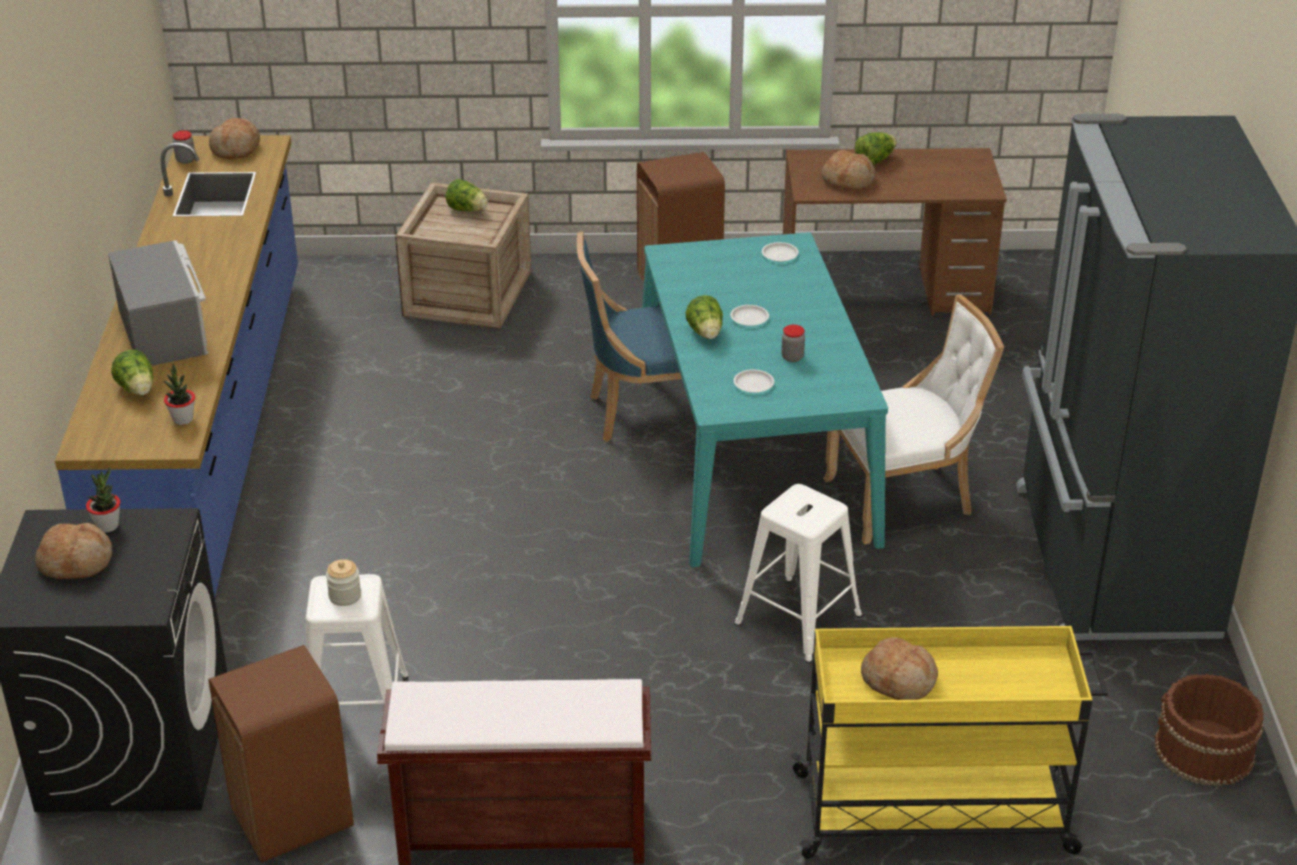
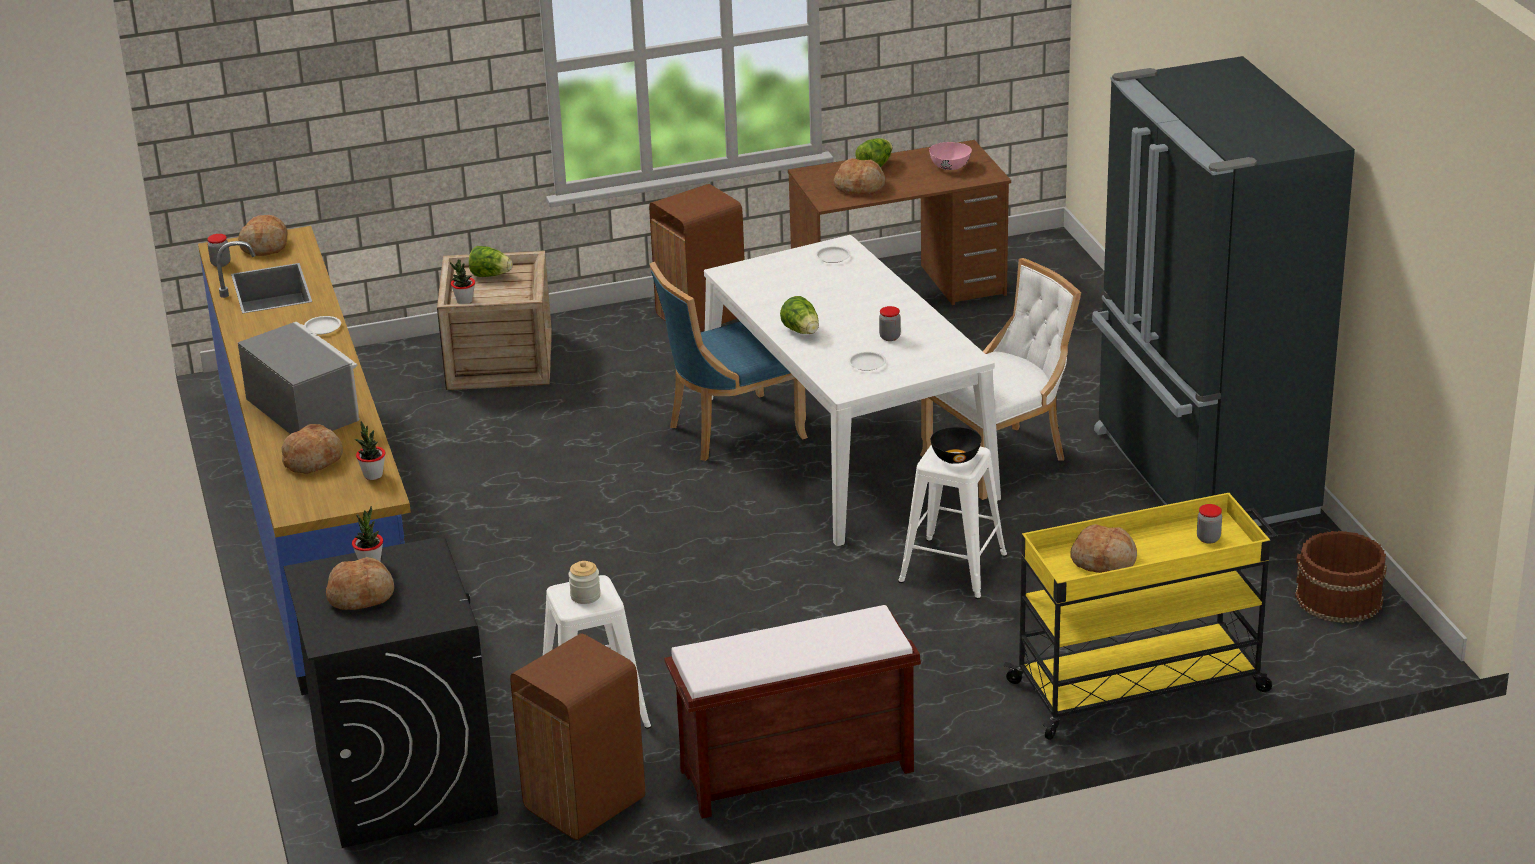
camera: 15 degrees left, 5 degrees down
lettuce [111,350,153,395] -> bread [281,424,343,473]
turquoise dining table [642,232,888,567] -> white dining table [704,235,1001,546]
white plate [730,305,769,326] -> white plate moved to [304,316,341,334]
none -> potted plant [450,259,475,304]
none -> pink bowl [929,142,972,170]
none -> black bowl [931,427,981,464]
none -> jar [1197,504,1222,544]

